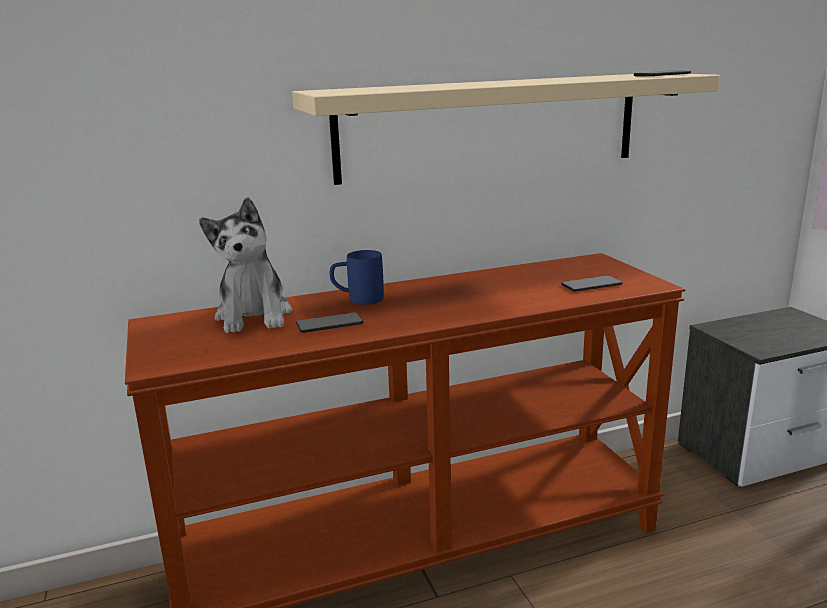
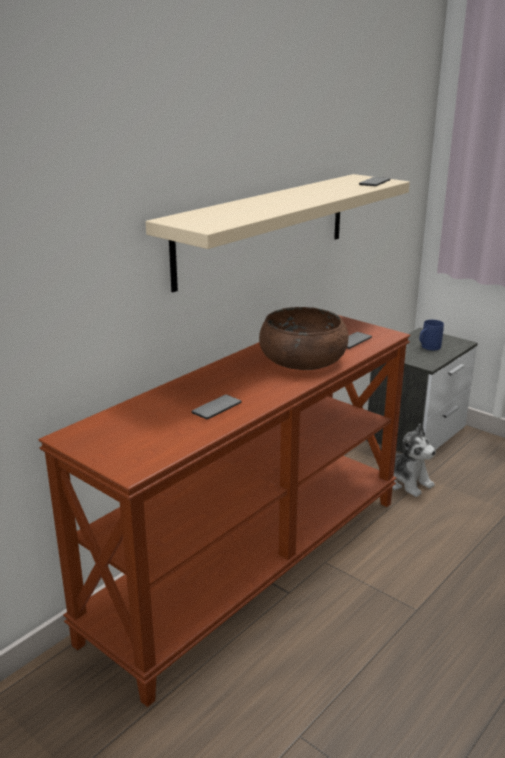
camera: 30 degrees left, 5 degrees up
plush toy [199,197,292,333] -> plush toy moved to [380,423,436,497]
blue mug [330,250,384,305] -> blue mug moved to [419,320,444,350]
none -> brown bowl [259,307,349,370]

